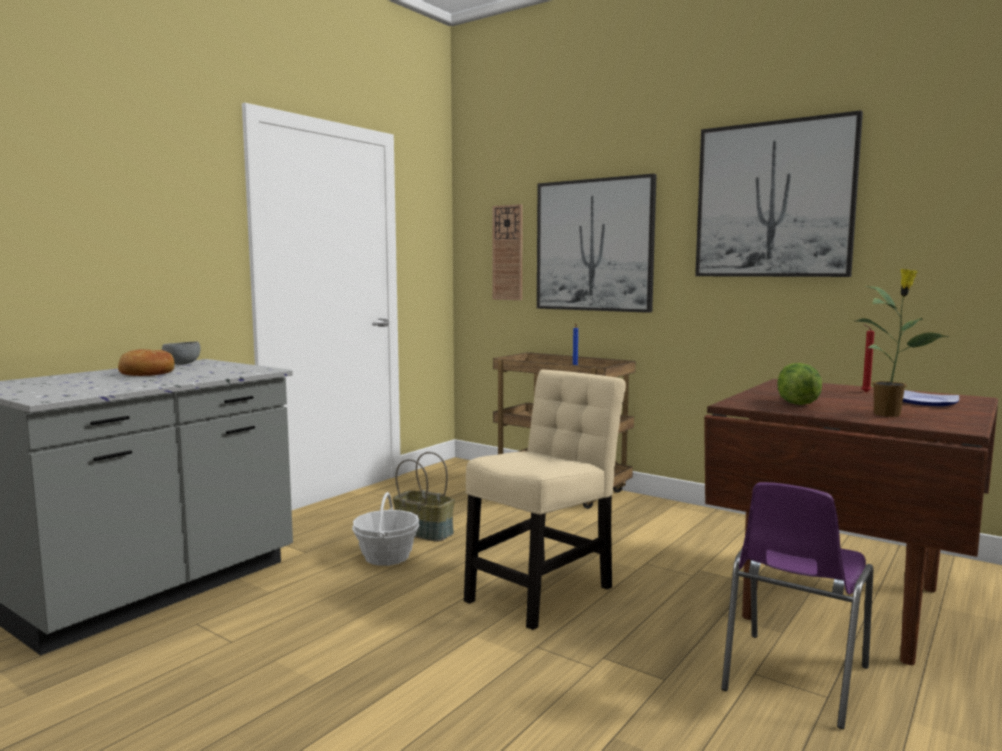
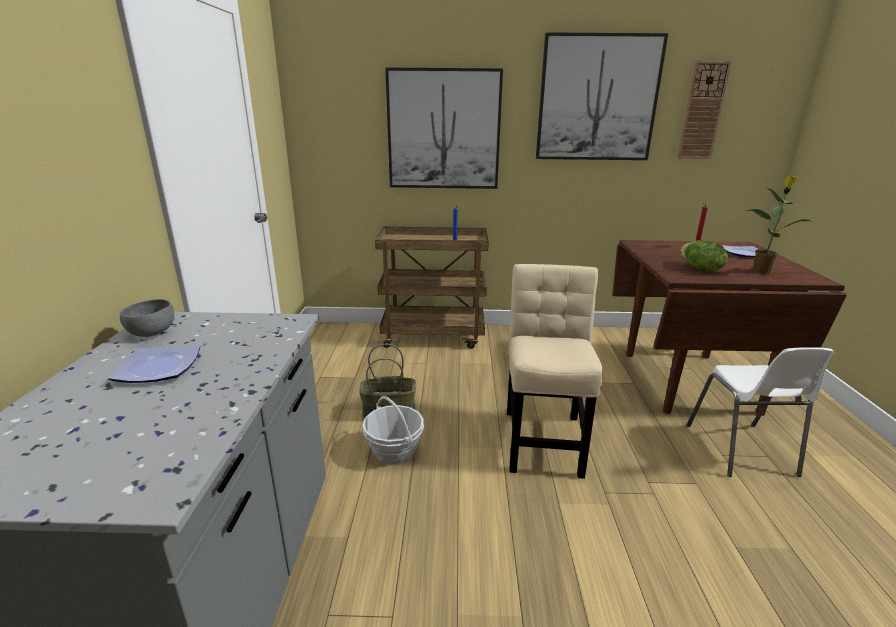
camera: 35 degrees left, 15 degrees up
bread [118,349,175,376] -> plate [108,345,200,383]
wall clock [492,204,523,300] -> wall clock moved to [677,61,732,159]
purple chair [721,482,873,729] -> white chair [687,347,835,477]

